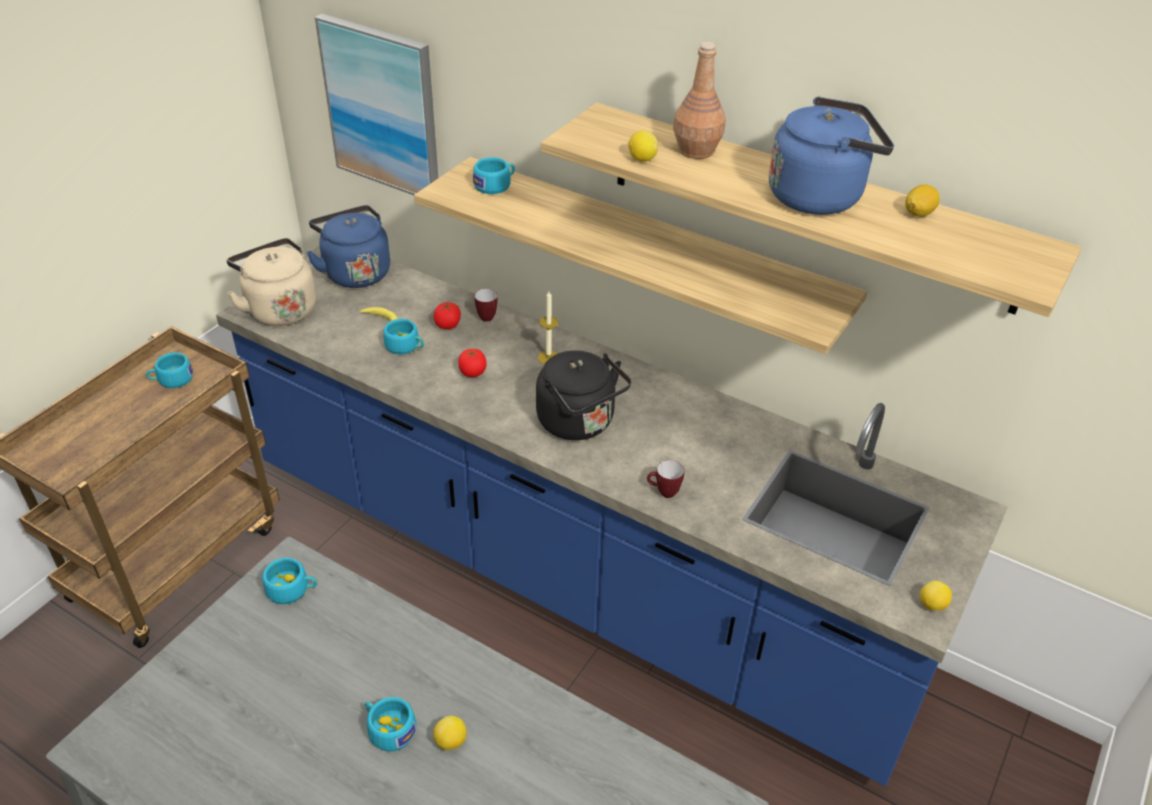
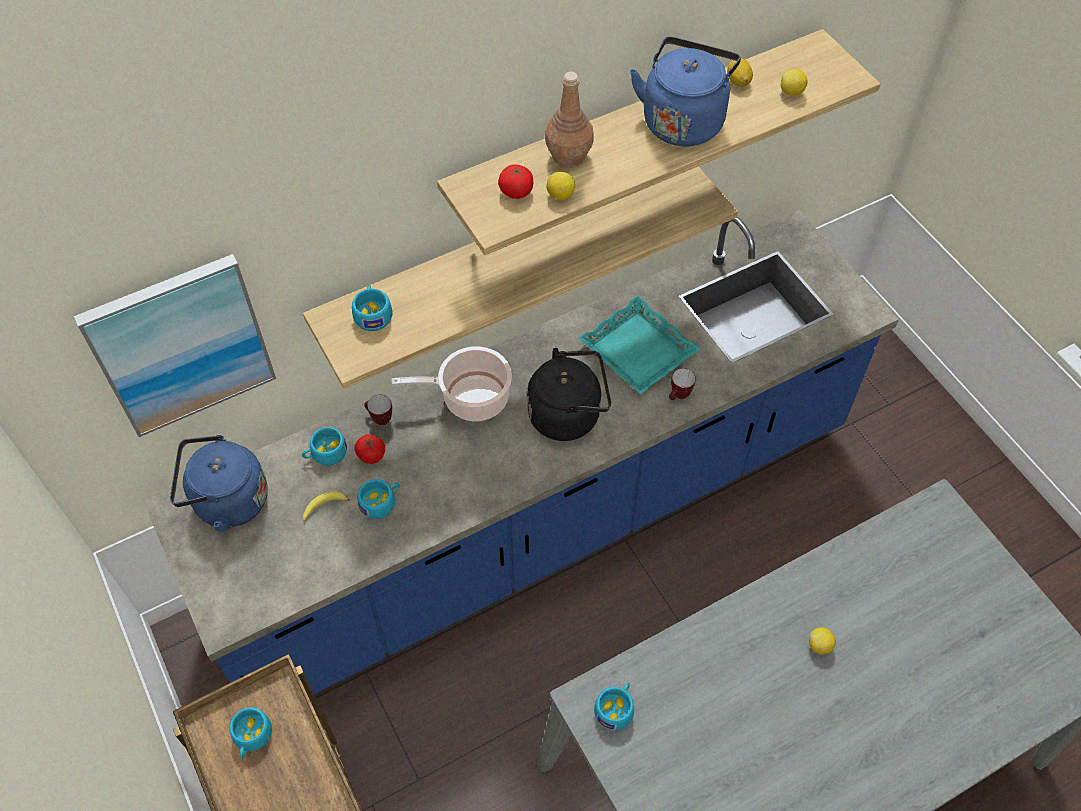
camera: 60 degrees left, 15 degrees up
beige kettle [226,238,316,326] -> none
turquoise cup [365,697,417,751] -> turquoise cup moved to [302,427,347,466]
tomato [458,349,487,377] -> tomato moved to [498,165,533,199]
candle [538,291,558,364] -> cooking pot [391,346,512,421]
lemon [920,580,952,611] -> lemon moved to [781,69,808,96]
none -> turquoise tray [578,295,701,395]

